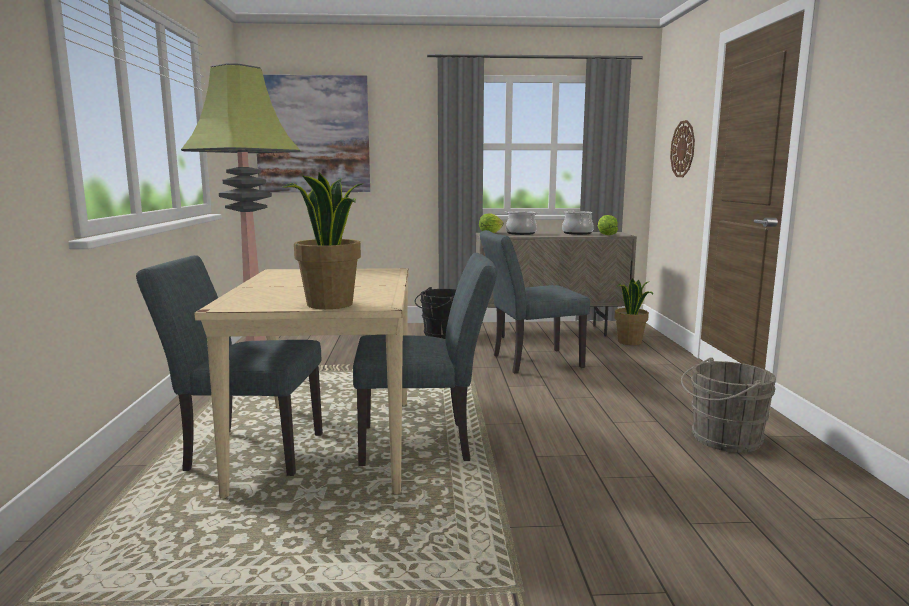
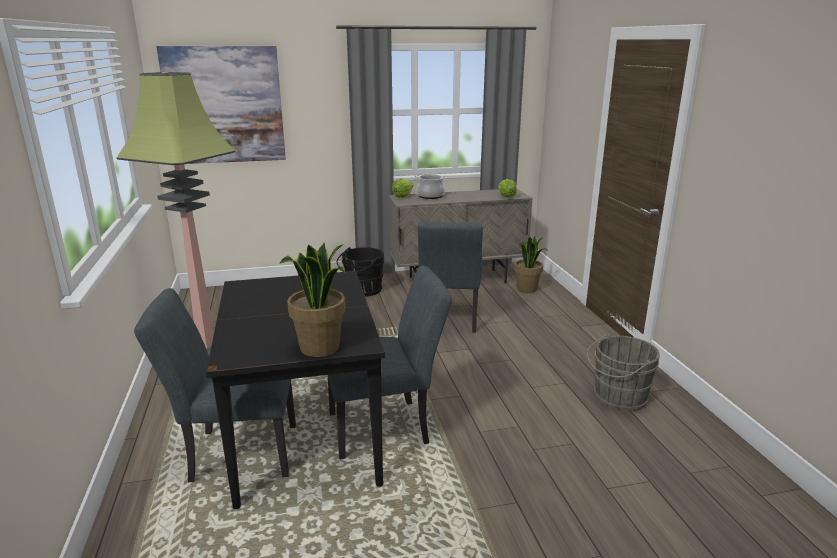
camera: 10 degrees left, 10 degrees up
beige dining table [194,268,409,499] -> black dining table [206,271,385,509]
grey chair [480,230,590,373] -> grey chair turned 60 degrees counterclockwise [418,221,483,333]
cooking pot [562,210,594,235] -> none
wall clock [670,120,695,177] -> none

